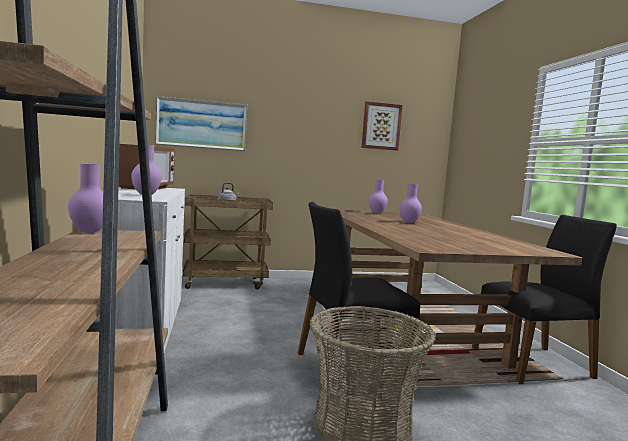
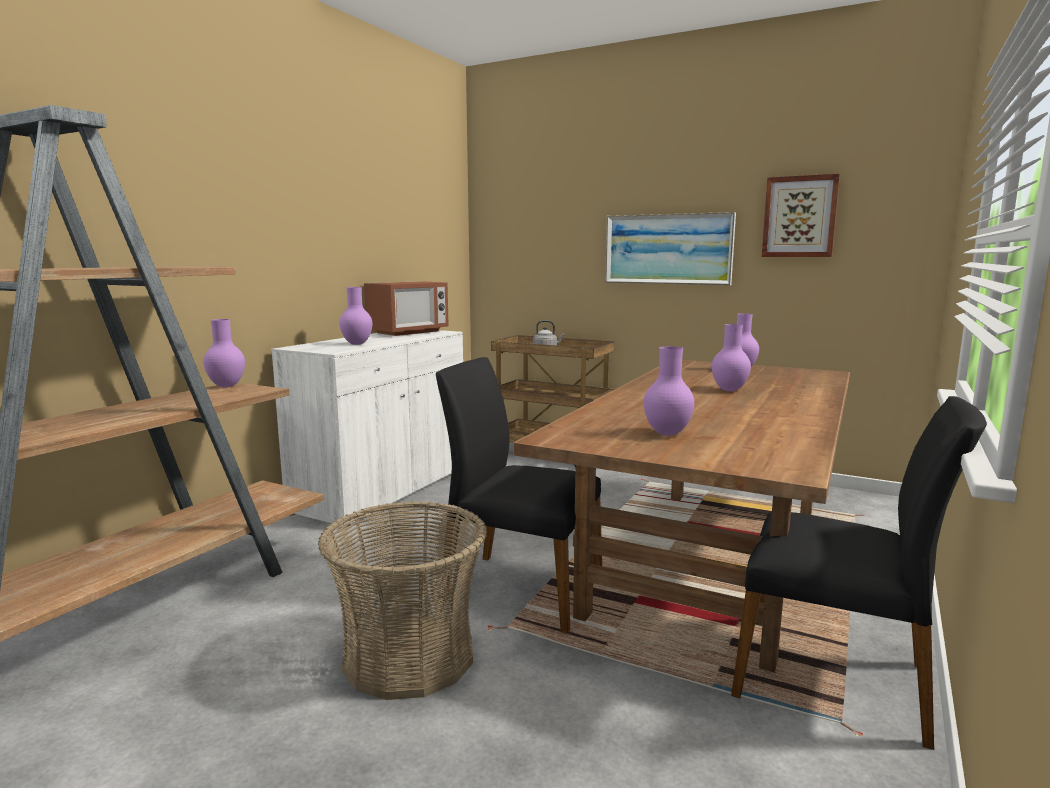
camera: 40 degrees right, 5 degrees up
picture [155,96,247,151] -> picture moved to [605,212,736,285]
none -> purple vase [644,346,694,436]

